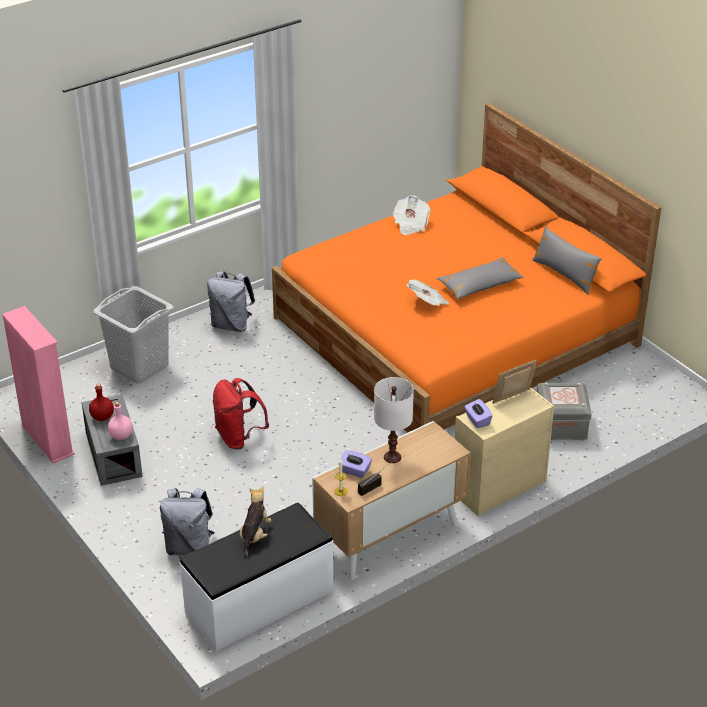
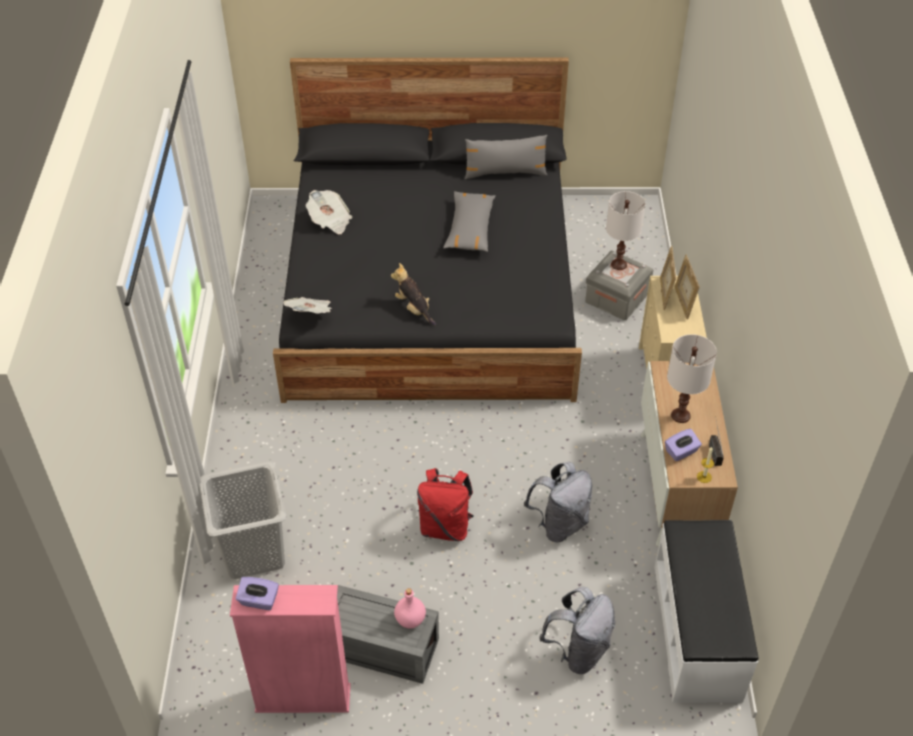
camera: 55 degrees left, 10 degrees up
red bottle [89,383,114,421] -> none
grey backpack [207,271,255,332] -> grey backpack moved to [524,462,592,542]
plush toy [240,486,271,559] -> plush toy moved to [391,263,436,326]
orange bed [272,103,661,433] -> black bed [273,57,582,403]
newspaper [406,279,450,306] -> newspaper moved to [284,297,332,314]
purple tissue box [465,399,492,428] -> purple tissue box moved to [236,577,279,610]
none -> white table lamp [606,191,645,270]
none -> picture frame [674,255,700,320]

